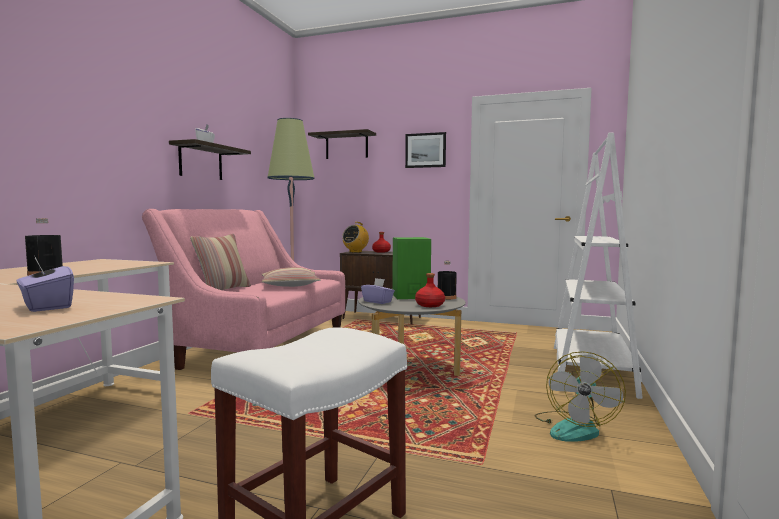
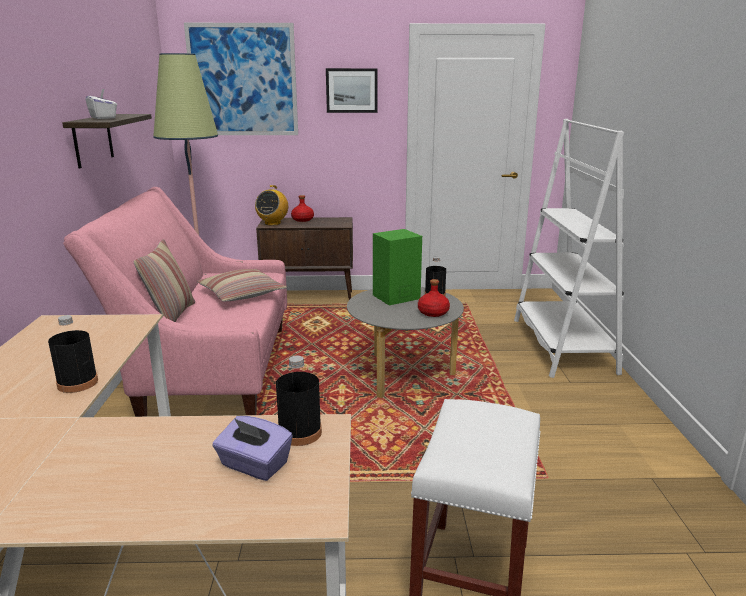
camera: 20 degrees left, 15 degrees up
shelf [308,129,376,159] -> picture [184,23,298,135]
purple tissue box [361,278,395,304] -> none
fan [535,351,626,442] -> none
none -> black bottle [276,356,322,446]

